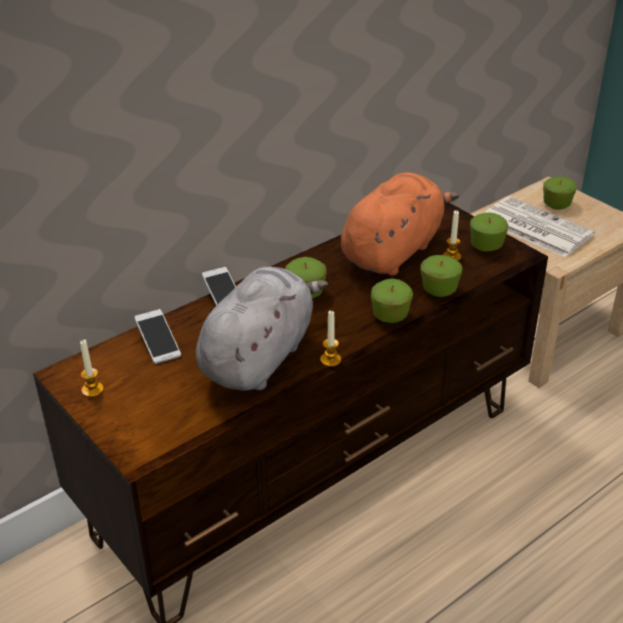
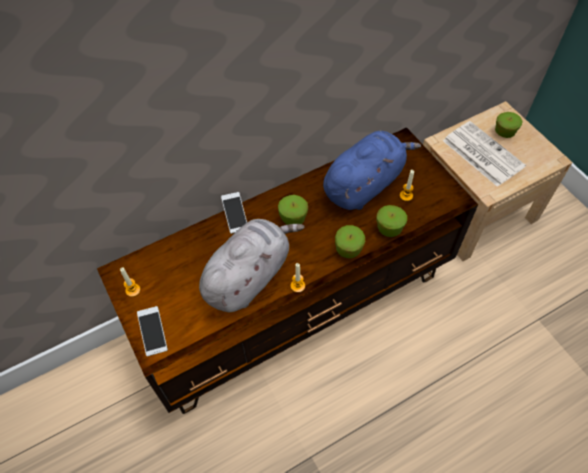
camera: 10 degrees right, 20 degrees up
phone [135,309,181,364] -> phone moved to [137,306,168,356]
orange plush toy [341,172,459,276] -> blue plush toy [323,131,421,210]
apple [470,213,508,252] -> none

